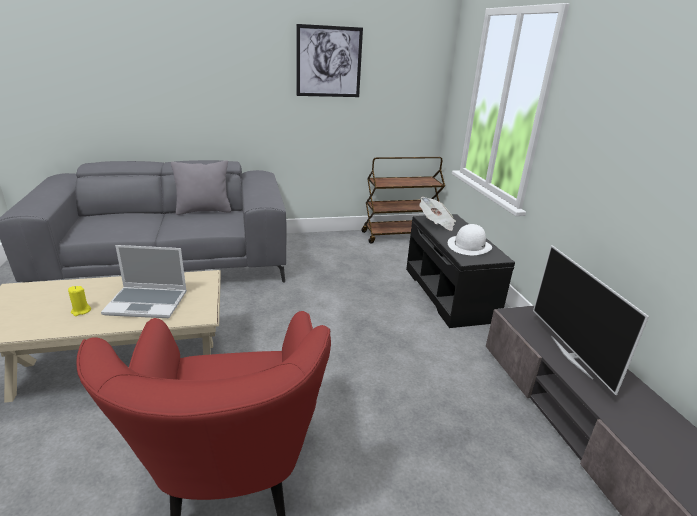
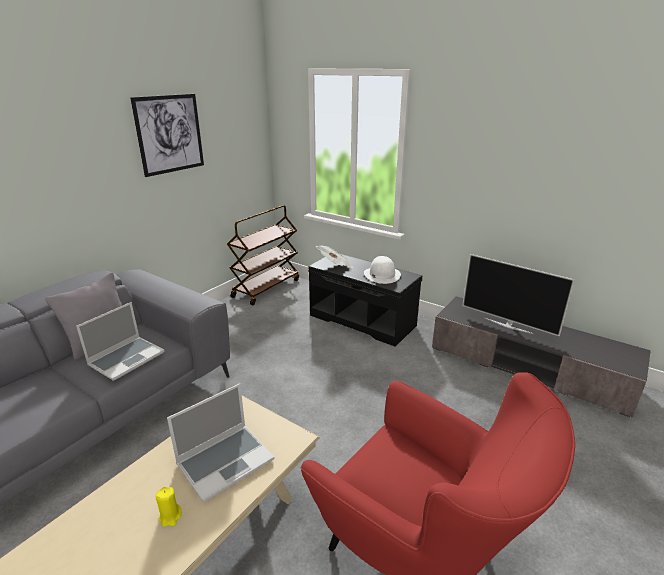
camera: 40 degrees left, 0 degrees up
none -> laptop [76,302,164,381]

